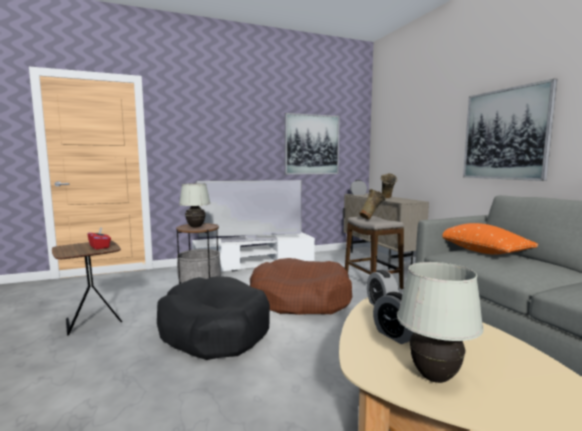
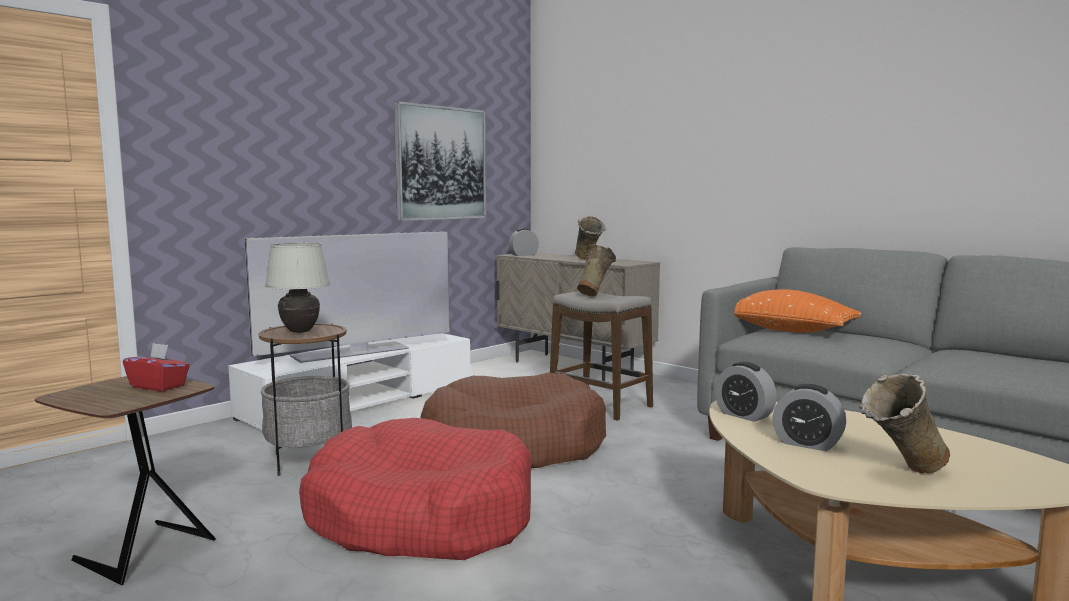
camera: 25 degrees left, 0 degrees up
black dog bed [157,276,270,360] -> red dog bed [299,418,532,560]
white table lamp [397,262,484,383] -> beige vase [859,374,950,474]
picture [463,79,557,181] -> none

